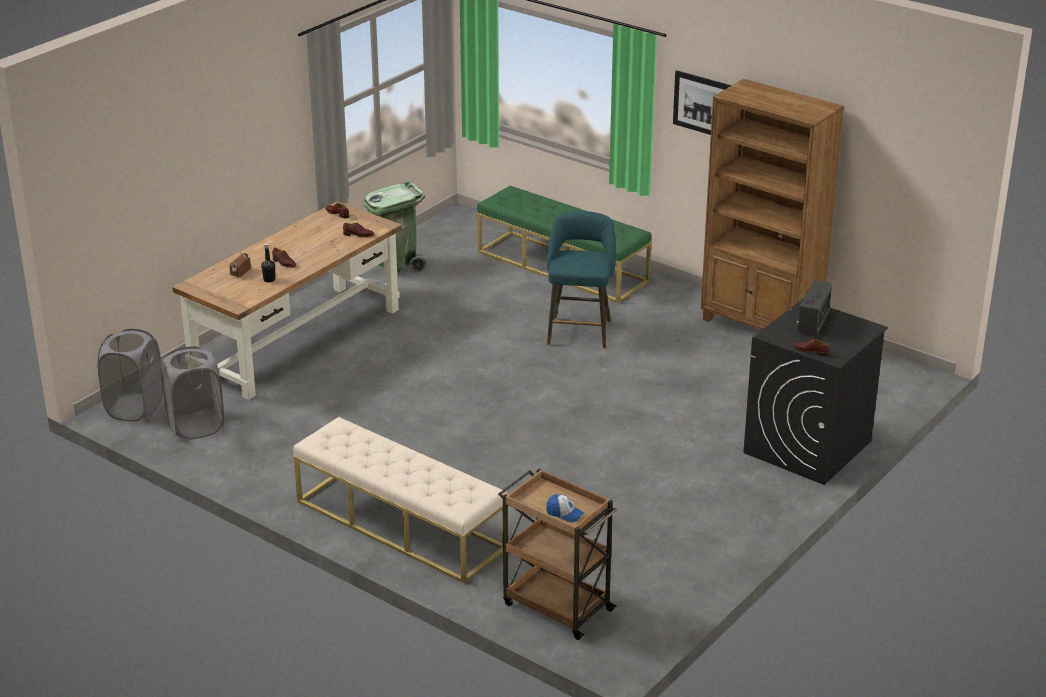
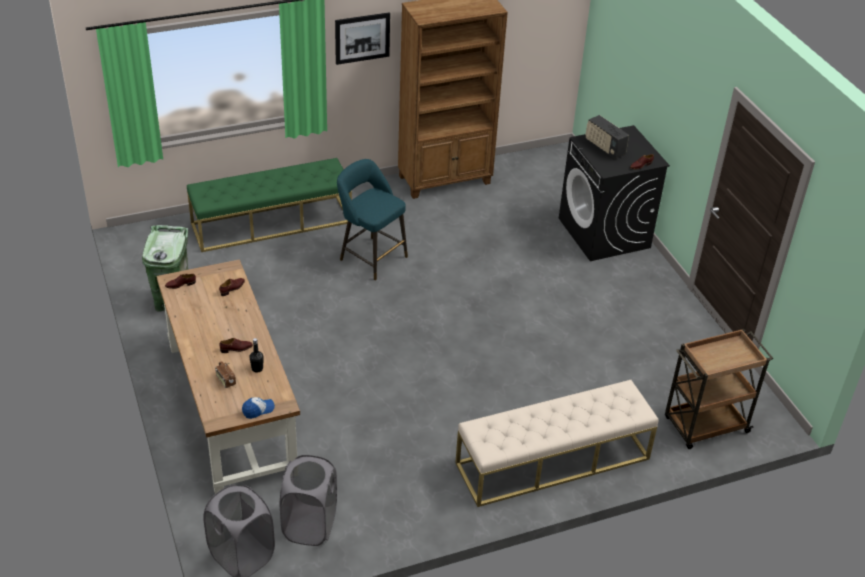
camera: 60 degrees left, 10 degrees up
cap [546,494,584,522] -> cap moved to [242,397,275,419]

